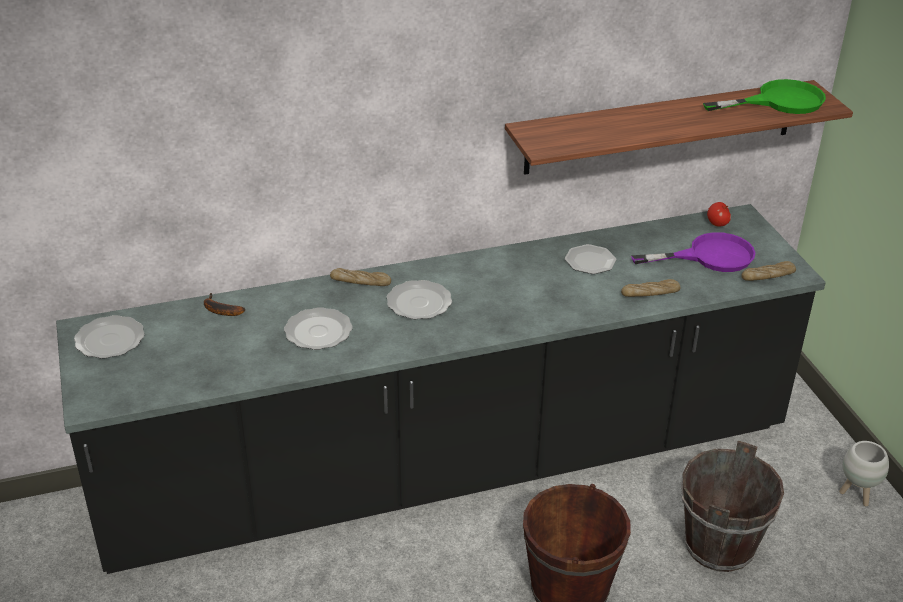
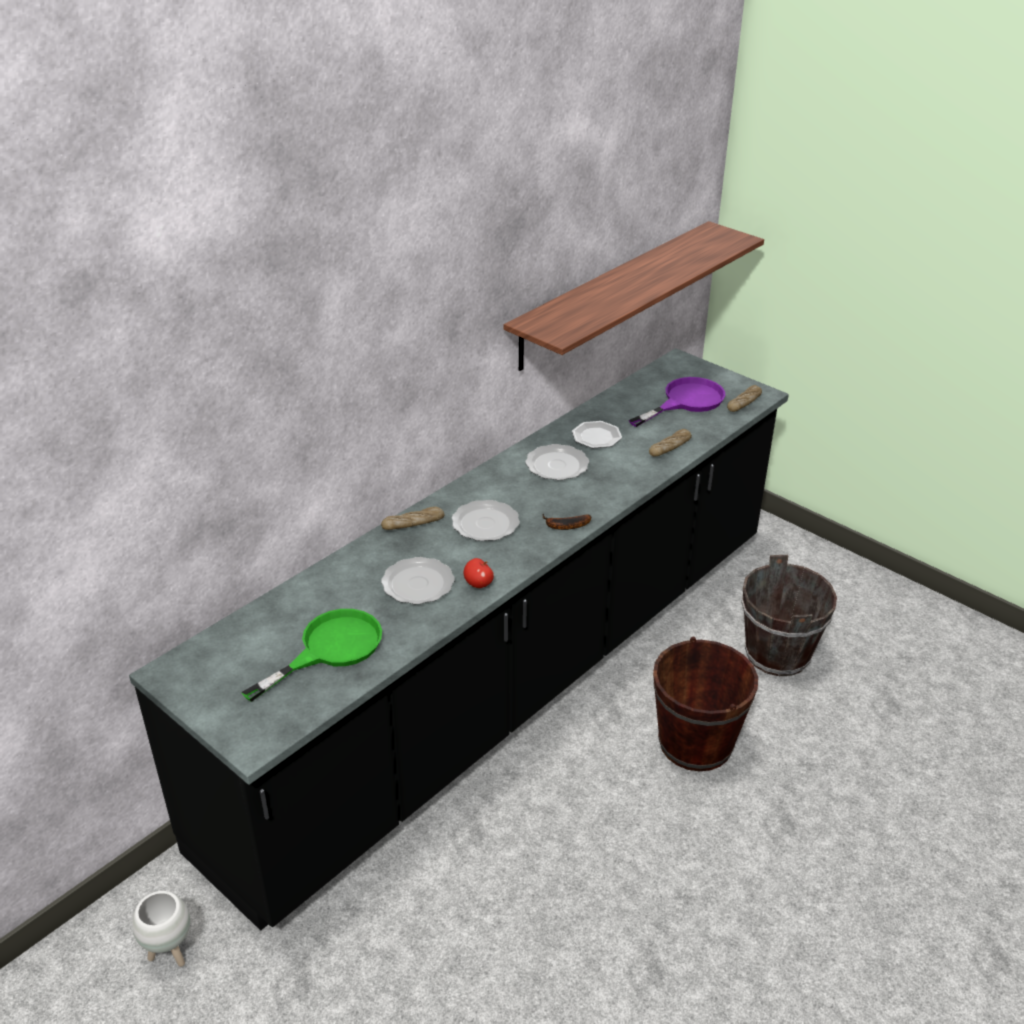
camera: 30 degrees left, 0 degrees up
plate [74,315,145,358] -> plate moved to [525,444,589,480]
banana [204,293,245,316] -> banana moved to [543,514,591,530]
green frying pan [703,79,826,114] -> green frying pan moved to [241,609,382,702]
apple [707,202,731,227] -> apple moved to [464,558,494,588]
white planter [839,441,889,506] -> white planter moved to [132,891,190,967]

